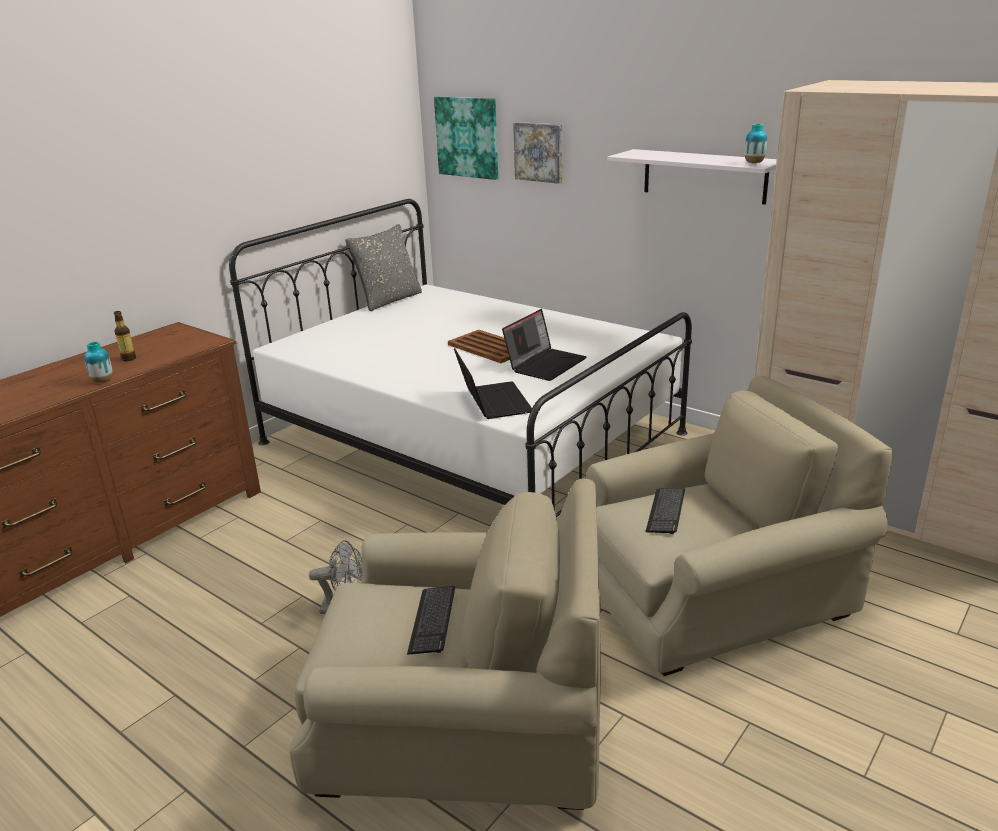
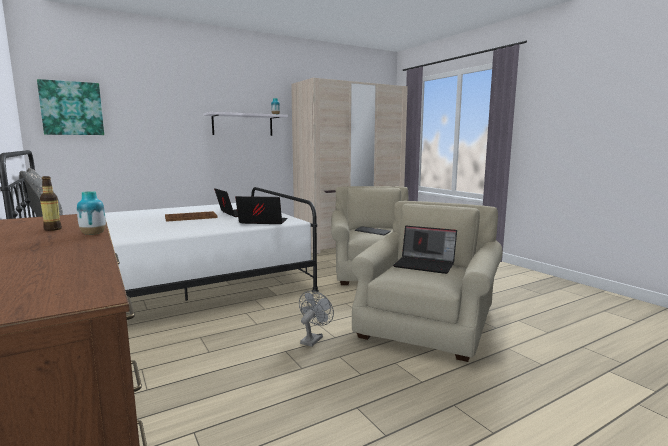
camera: 70 degrees left, 15 degrees down
keyboard [407,586,455,655] -> laptop [393,226,457,274]
picture [513,122,562,184] -> none

